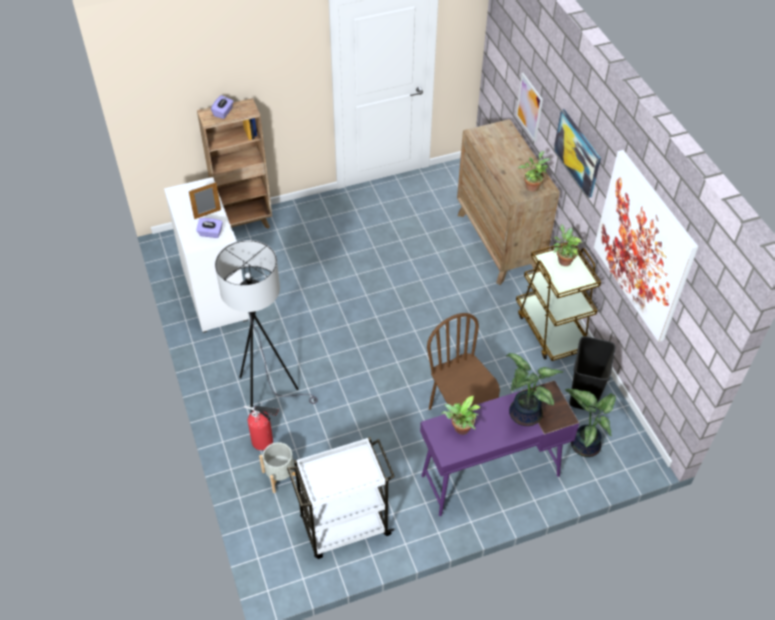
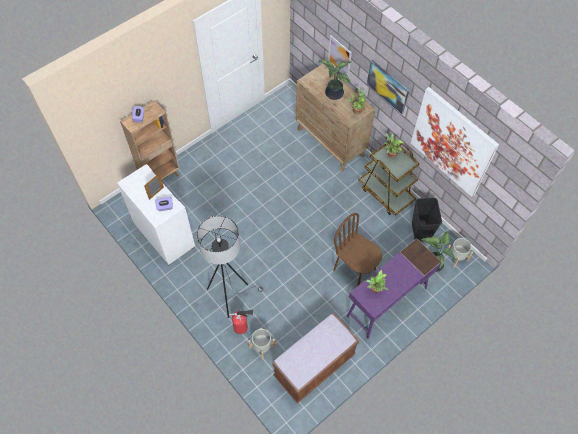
camera: 20 degrees left, 10 degrees up
white cart [287,437,395,559] -> brown bench [272,313,359,403]
potted plant [506,353,563,426] -> potted plant moved to [319,60,351,100]
none -> grey planter [445,238,473,268]

